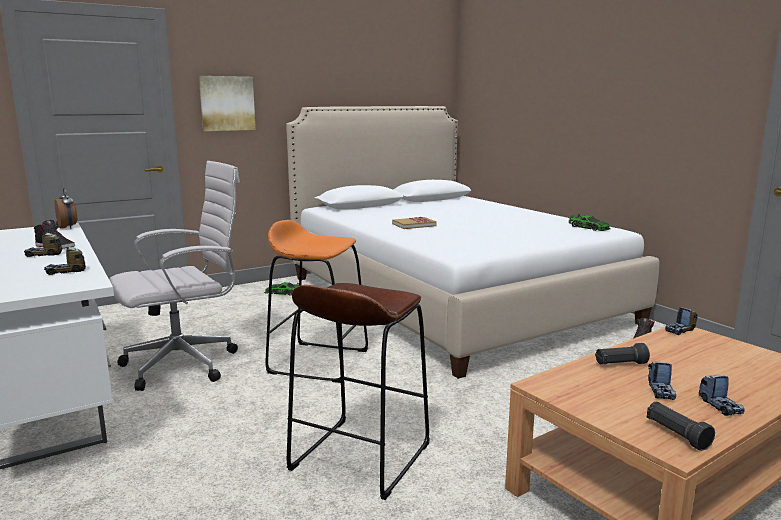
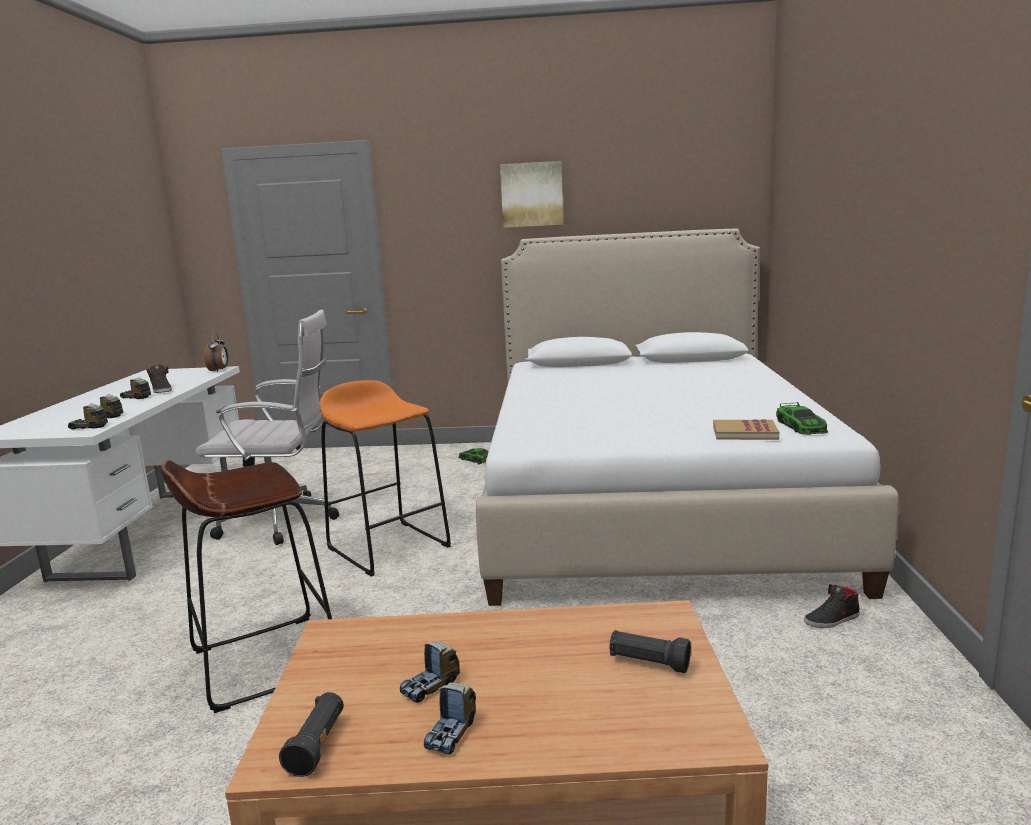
camera: 35 degrees right, 0 degrees up
picture [199,76,256,131] -> picture moved to [500,161,563,228]
book [392,217,437,229] -> book moved to [713,419,779,440]
black flashlight [595,343,650,364] -> black flashlight moved to [609,630,691,673]
toy truck [665,307,698,335] -> toy truck moved to [68,403,108,429]

